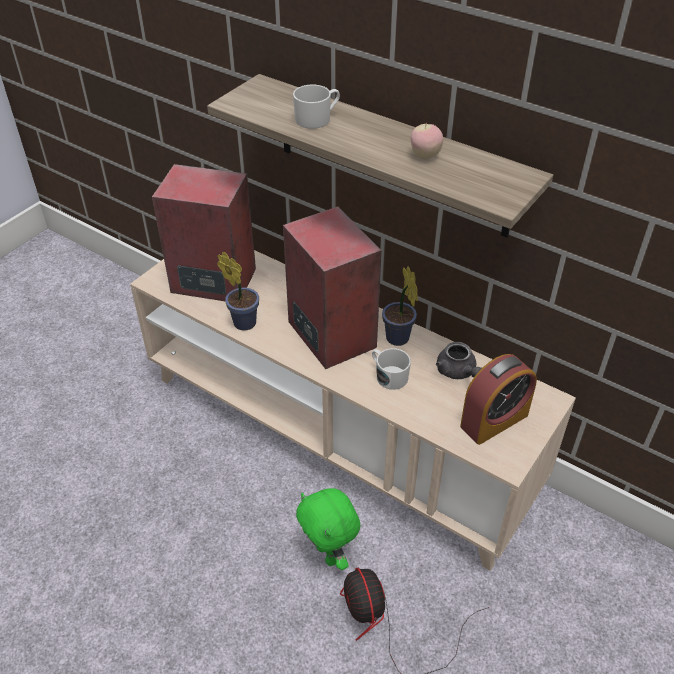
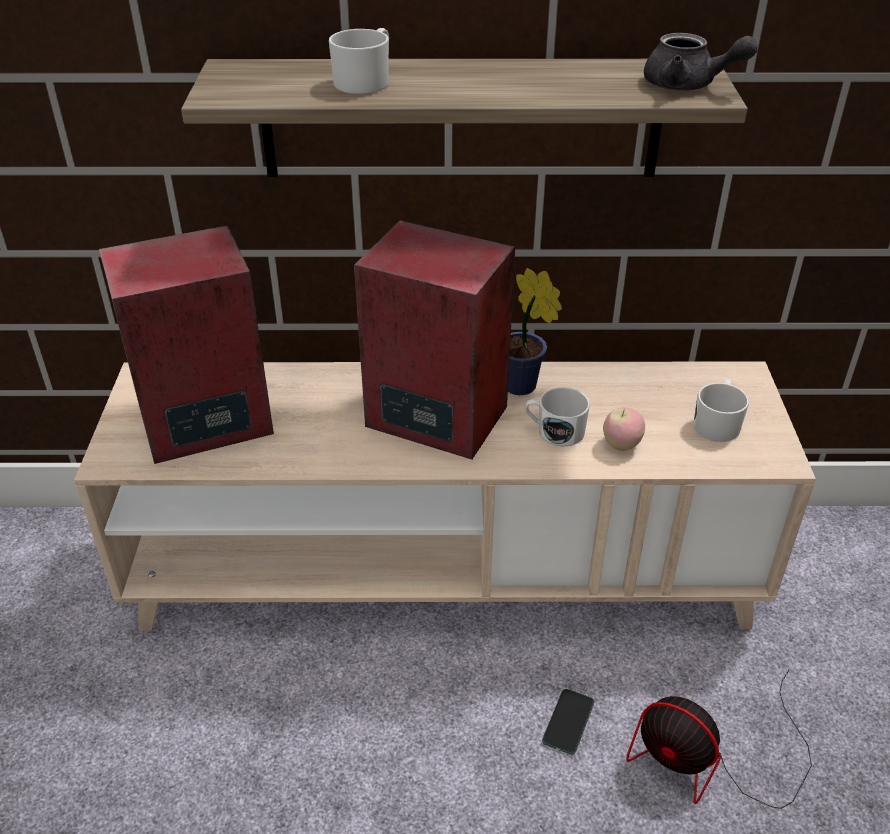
camera: 35 degrees left, 5 degrees down
potted plant [217,252,259,330] -> none
green plush toy [296,488,361,570] -> phone [542,689,594,755]
apple [411,122,443,159] -> apple moved to [603,407,645,451]
grey teapot [436,342,482,379] -> grey teapot moved to [644,33,758,91]
alarm clock [460,354,537,445] -> white mug [693,379,749,442]

